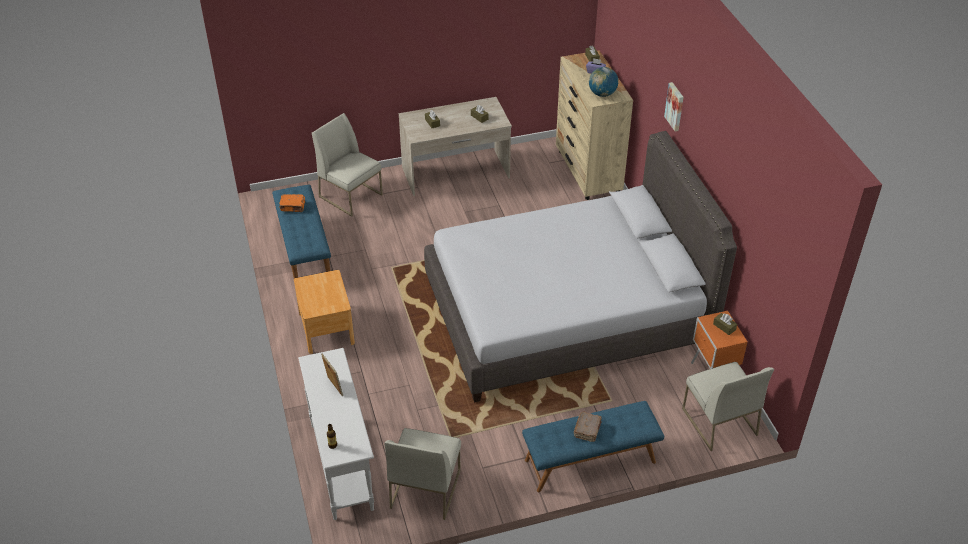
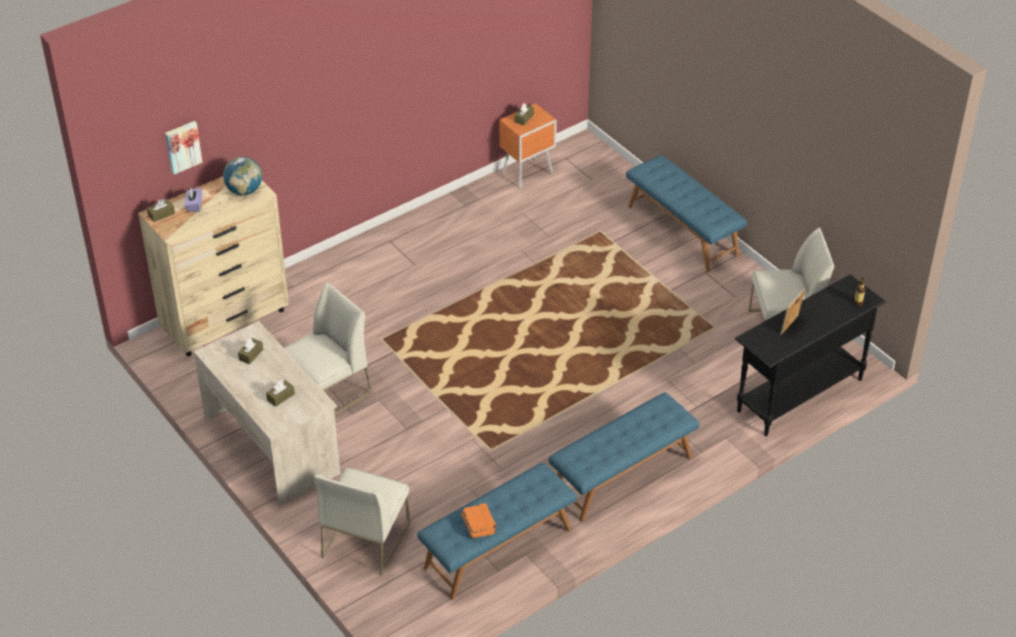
camera: 110 degrees left, 0 degrees up
brown nightstand [294,270,355,354] -> blue bench [549,392,700,522]
white console table [298,348,374,520] -> black console table [735,274,886,436]
grey bed [424,131,737,403] -> none
brown book [574,411,602,442] -> none
picture [664,82,684,131] -> picture moved to [165,121,203,175]
white chair [682,362,774,451] -> white chair moved to [284,282,373,415]

